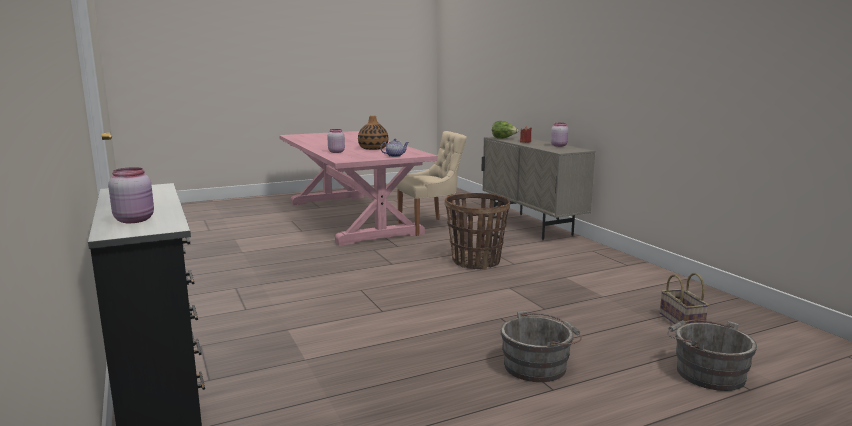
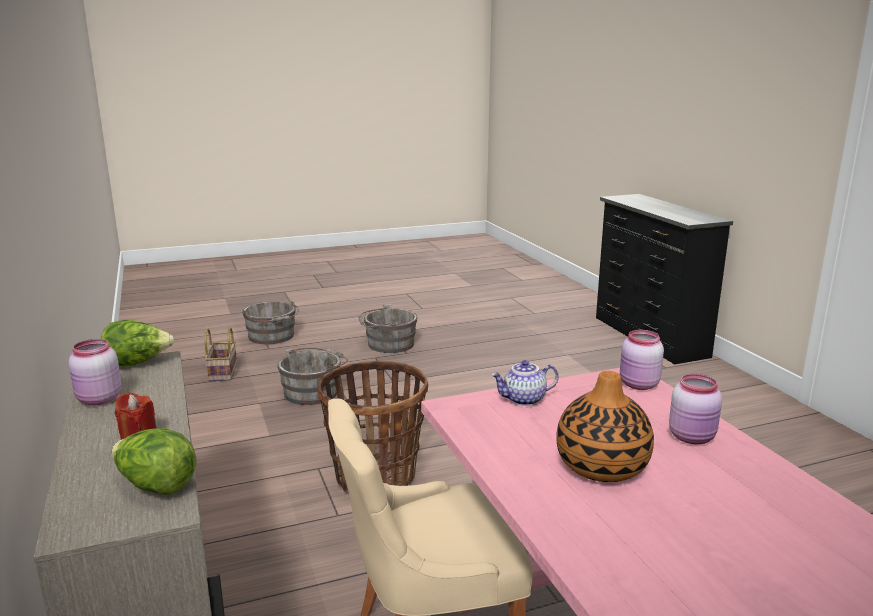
camera: 175 degrees left, 5 degrees up
pink jar [108,167,154,223] -> pink jar moved to [620,330,664,390]
none -> lettuce [101,320,174,367]
none -> grey bucket [277,347,348,405]

